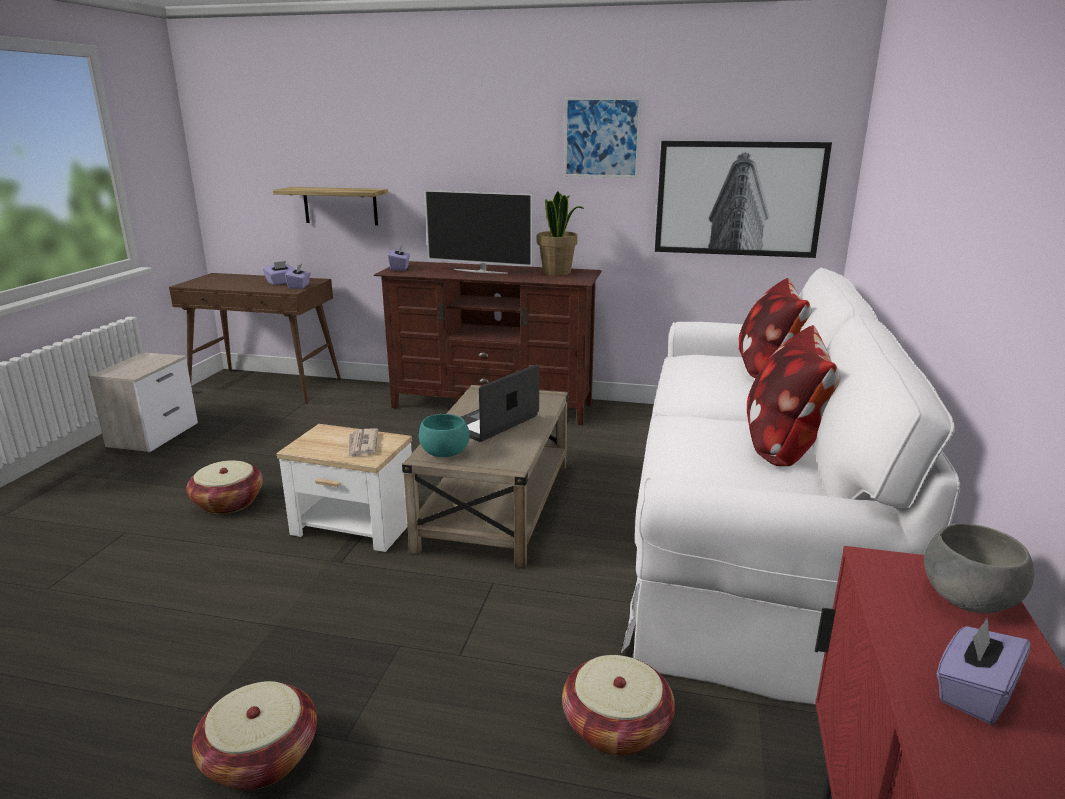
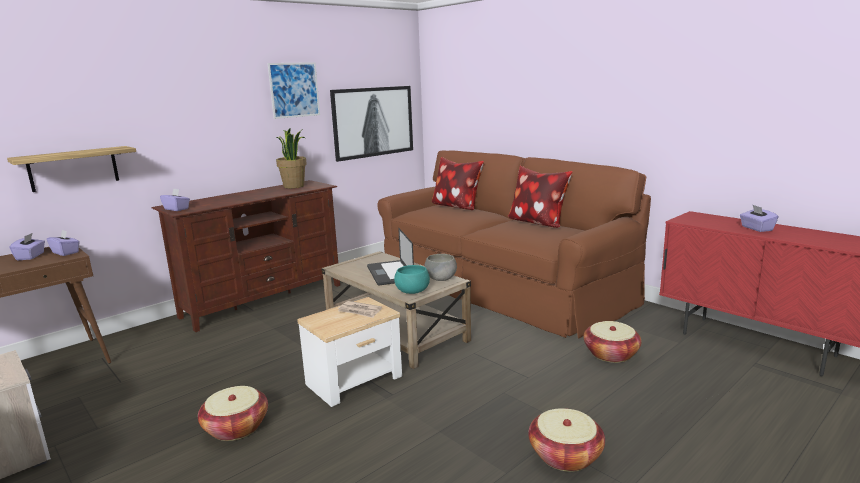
camera: 55 degrees left, 5 degrees down
television [425,190,532,274] -> none
white sofa [621,267,960,705] -> brown sofa [377,150,651,339]
grey bowl [924,523,1034,613] -> grey bowl moved to [424,254,457,281]

